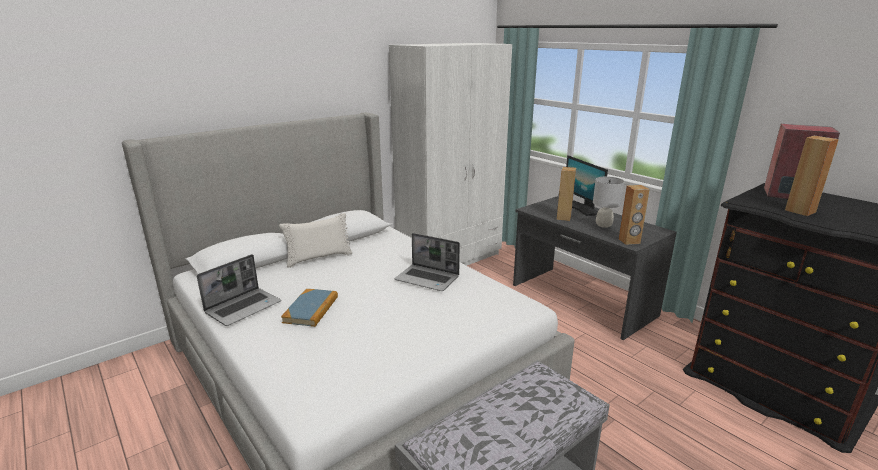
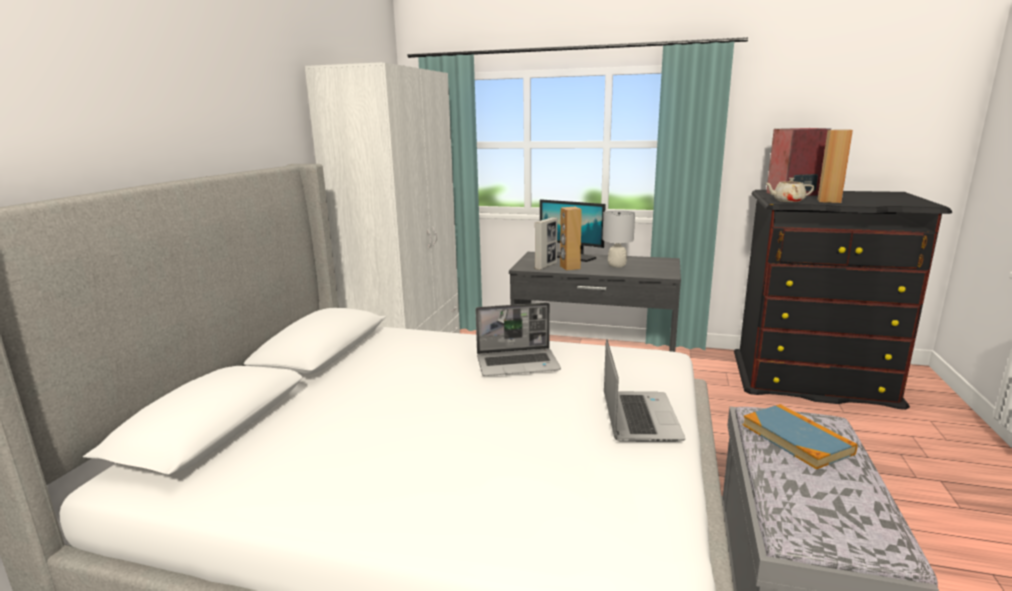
camera: 35 degrees left, 5 degrees down
laptop [197,254,281,326] -> laptop moved to [604,339,685,442]
white pillow [279,213,352,268] -> none
book [281,289,338,327] -> book moved to [743,404,858,469]
brown speaker [619,185,650,245] -> none
none -> picture frame [535,217,557,270]
none -> beige teapot [765,178,814,202]

